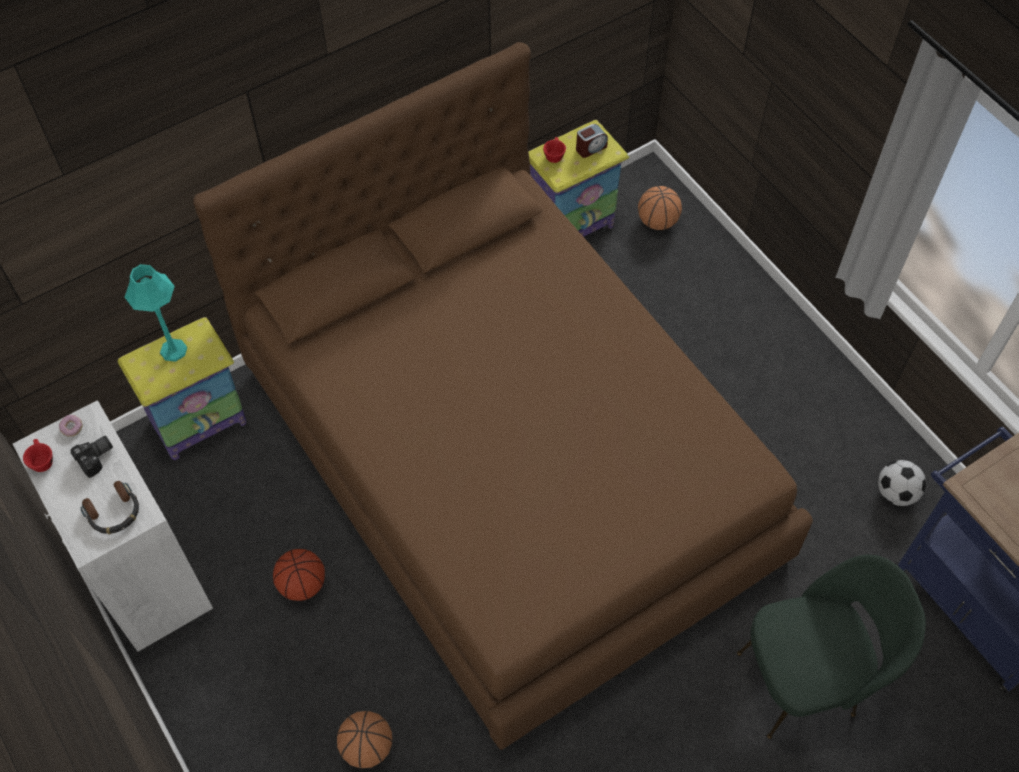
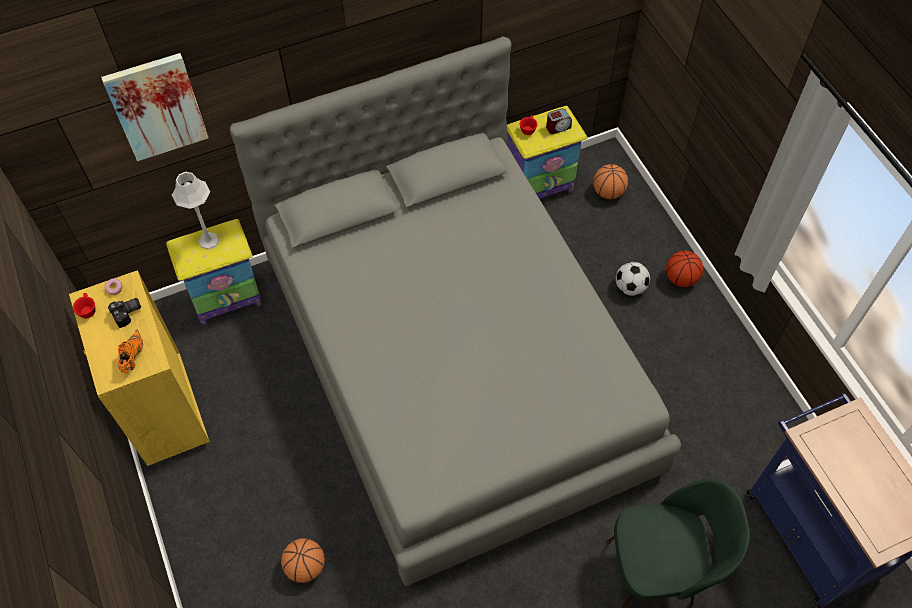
camera: 10 degrees right, 0 degrees up
white cabinet [13,400,213,652] -> yellow cabinet [69,270,210,466]
headphones [80,481,139,534] -> orange shoe [117,329,143,373]
turquoise table lamp [125,264,187,362] -> grey table lamp [172,172,219,250]
brown bed [193,42,813,750] -> grey bed [230,36,681,586]
basketball [273,549,325,601] -> basketball moved to [666,251,703,287]
football [878,460,926,506] -> football moved to [616,262,650,296]
none -> picture [101,53,208,161]

